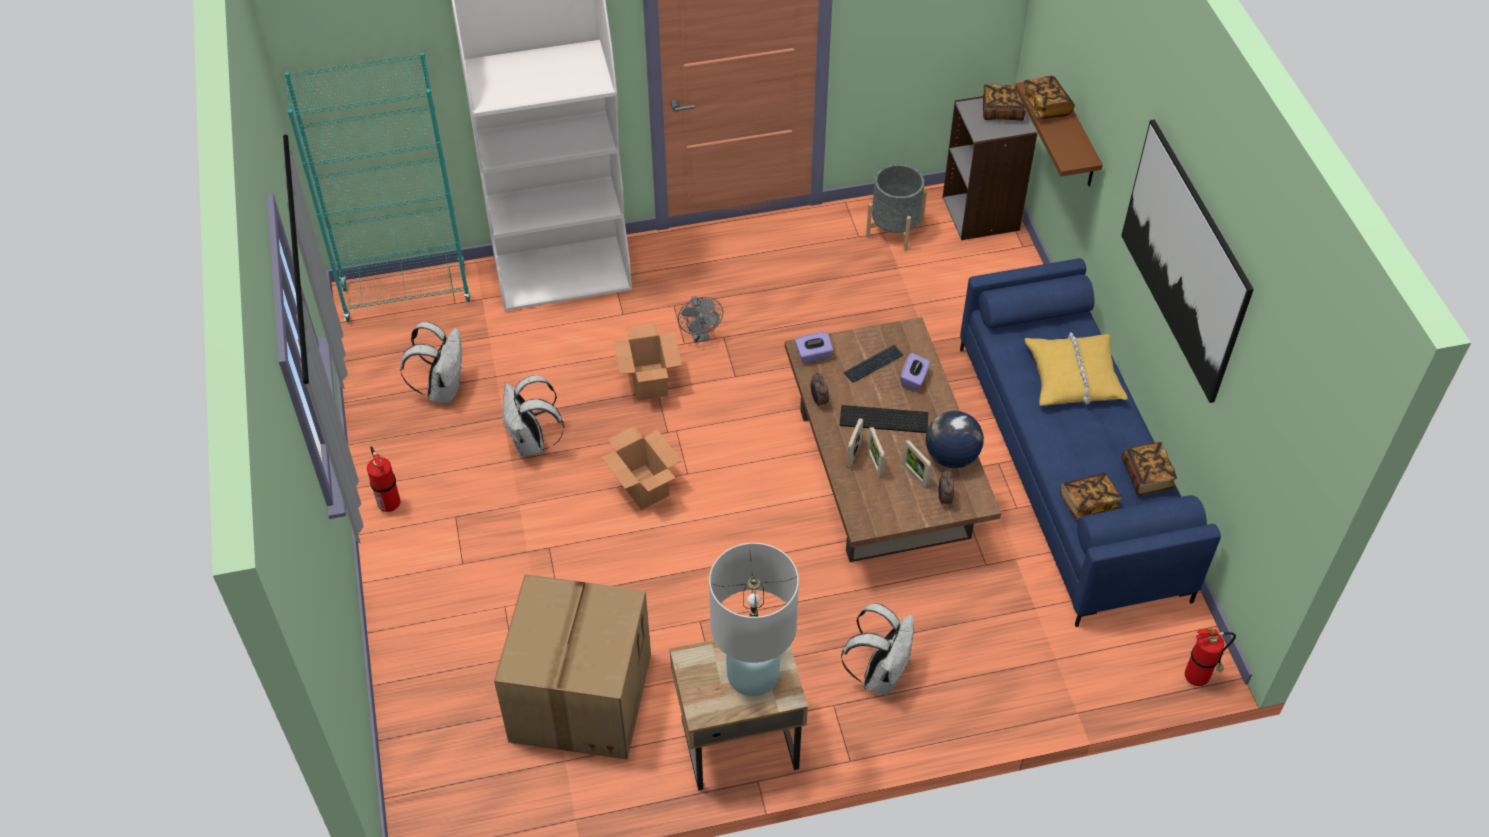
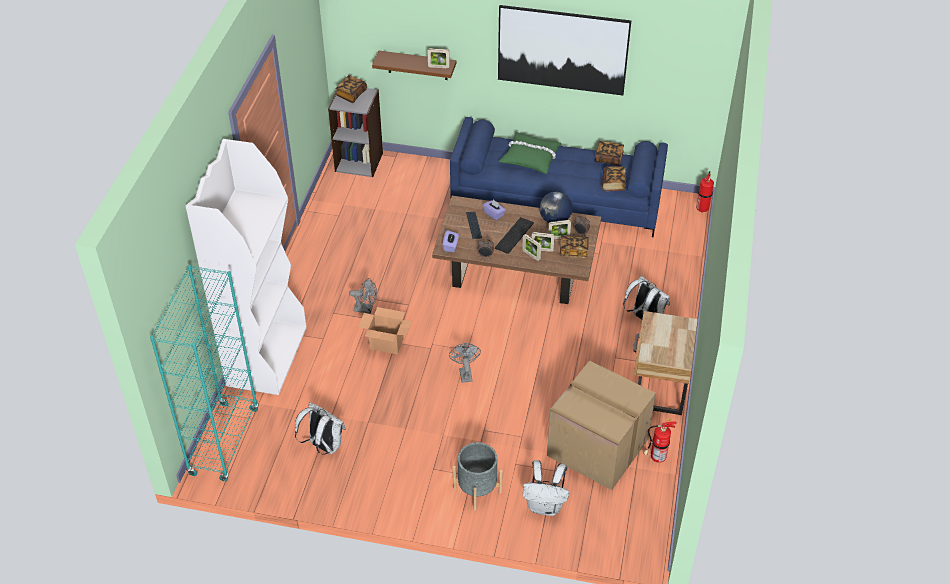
camera: 65 degrees left, 5 degrees down
fire extinguisher [367,446,400,512] -> fire extinguisher moved to [643,419,677,463]
white backpack [502,375,564,456] -> white backpack moved to [523,460,569,516]
cardboard box [601,426,682,510] -> grey fan [449,343,481,383]
white table lamp [709,543,799,696] -> none
grey planter [866,164,927,251] -> grey planter moved to [453,442,503,510]
book [1021,76,1075,119] -> book moved to [560,235,589,258]
yellow pillow [1024,332,1128,406] -> green pillow [499,132,562,174]
none -> picture frame [428,48,450,68]

